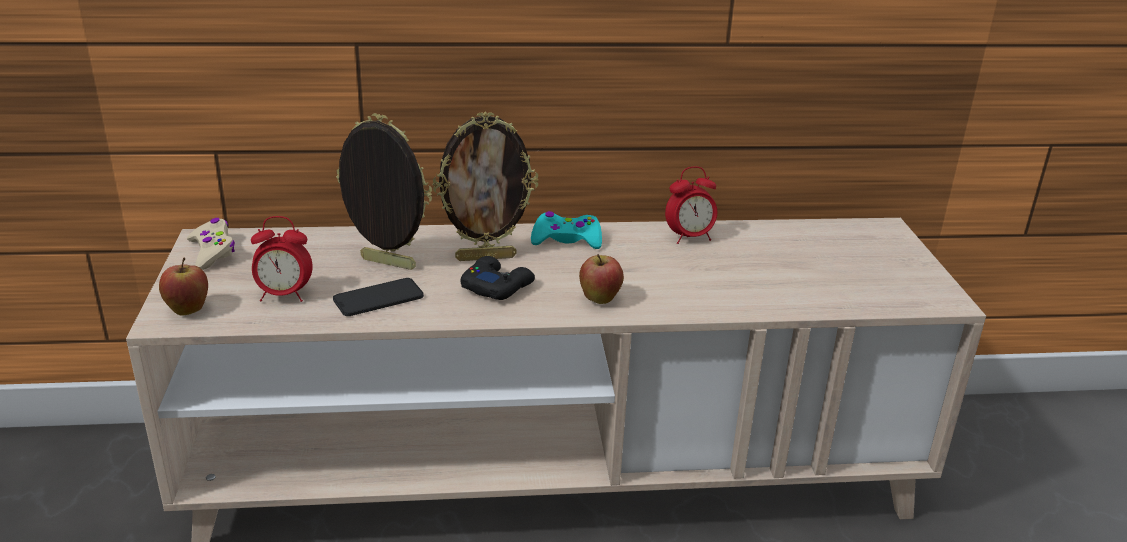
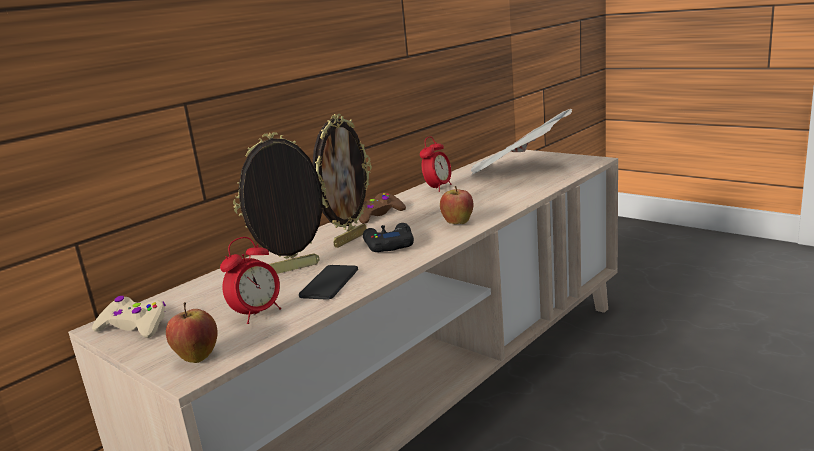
camera: 40 degrees left, 10 degrees down
turquoise game controller [531,211,602,249] -> brown game controller [359,192,406,224]
none -> newspaper [471,109,572,176]

